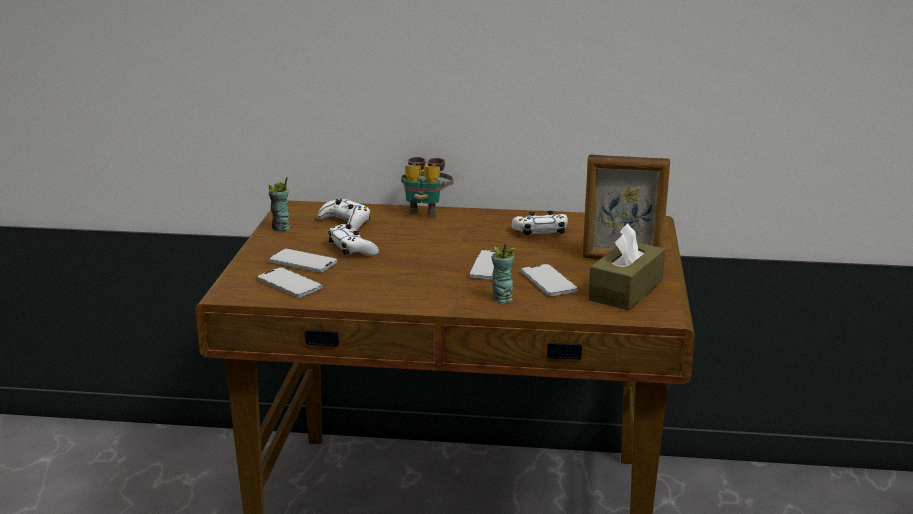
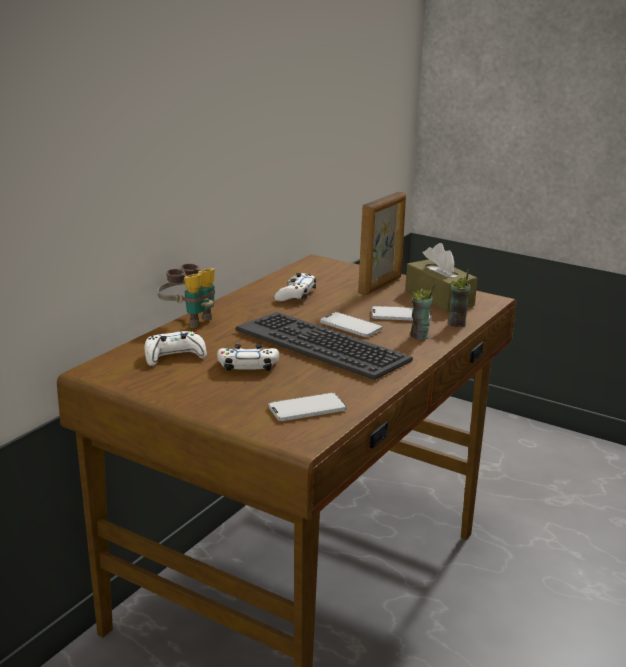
camera: 65 degrees left, 0 degrees up
cup [268,177,290,231] -> cup moved to [448,270,471,327]
phone [269,249,337,272] -> none
none -> keyboard [236,312,413,380]

